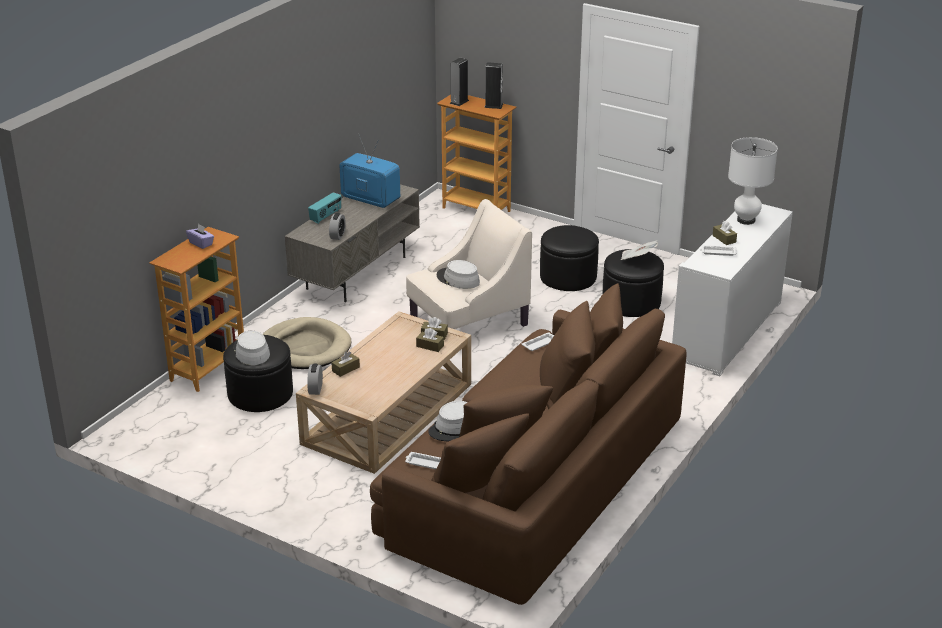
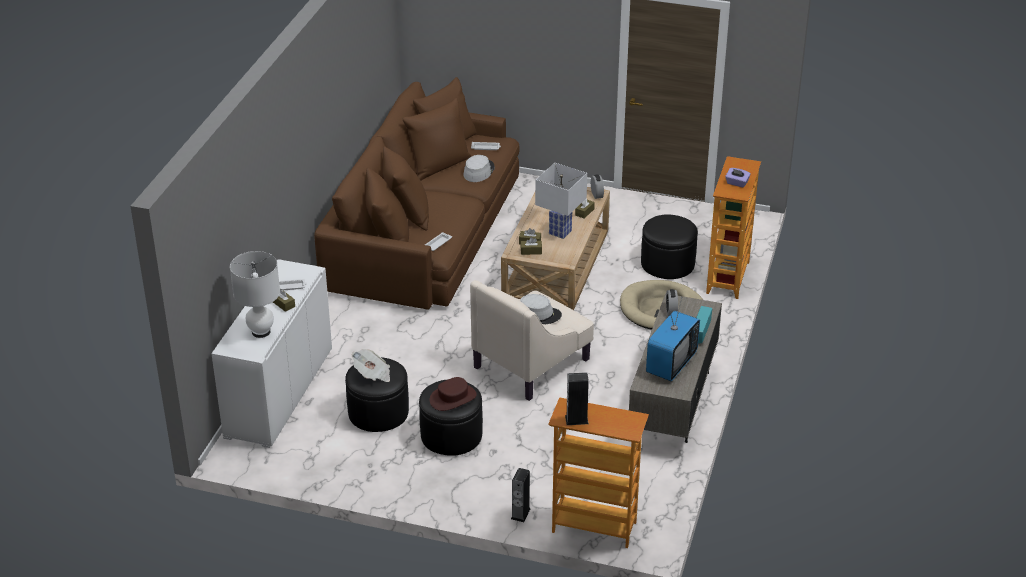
camera: 165 degrees right, 5 degrees up
grey hat [233,331,270,365] -> none
television [339,135,400,208] -> television turned 75 degrees counterclockwise [646,298,700,381]
speaker [450,58,469,106] -> speaker moved to [511,468,531,522]
none -> brown hat [430,377,477,411]
none -> white table lamp [535,163,587,239]

